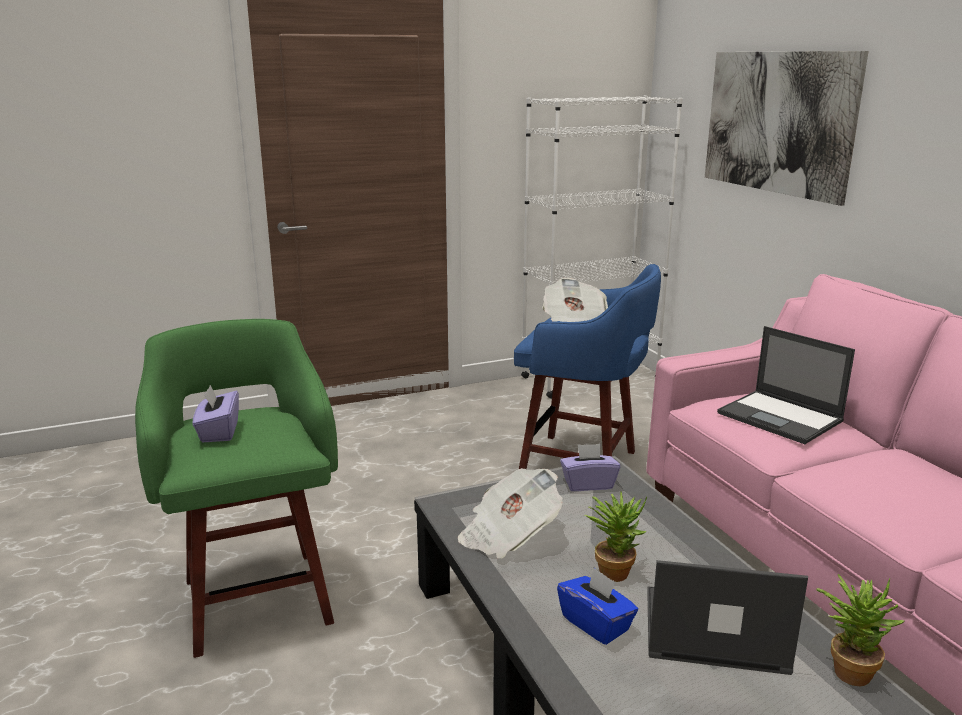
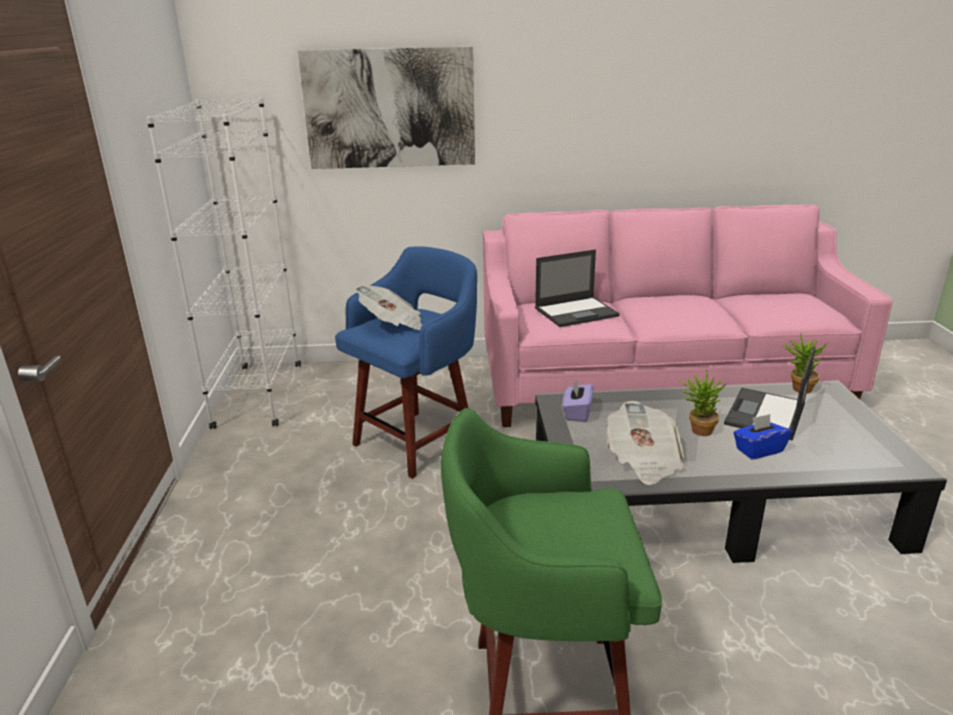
camera: 70 degrees left, 5 degrees up
purple tissue box [193,385,239,442] -> none

